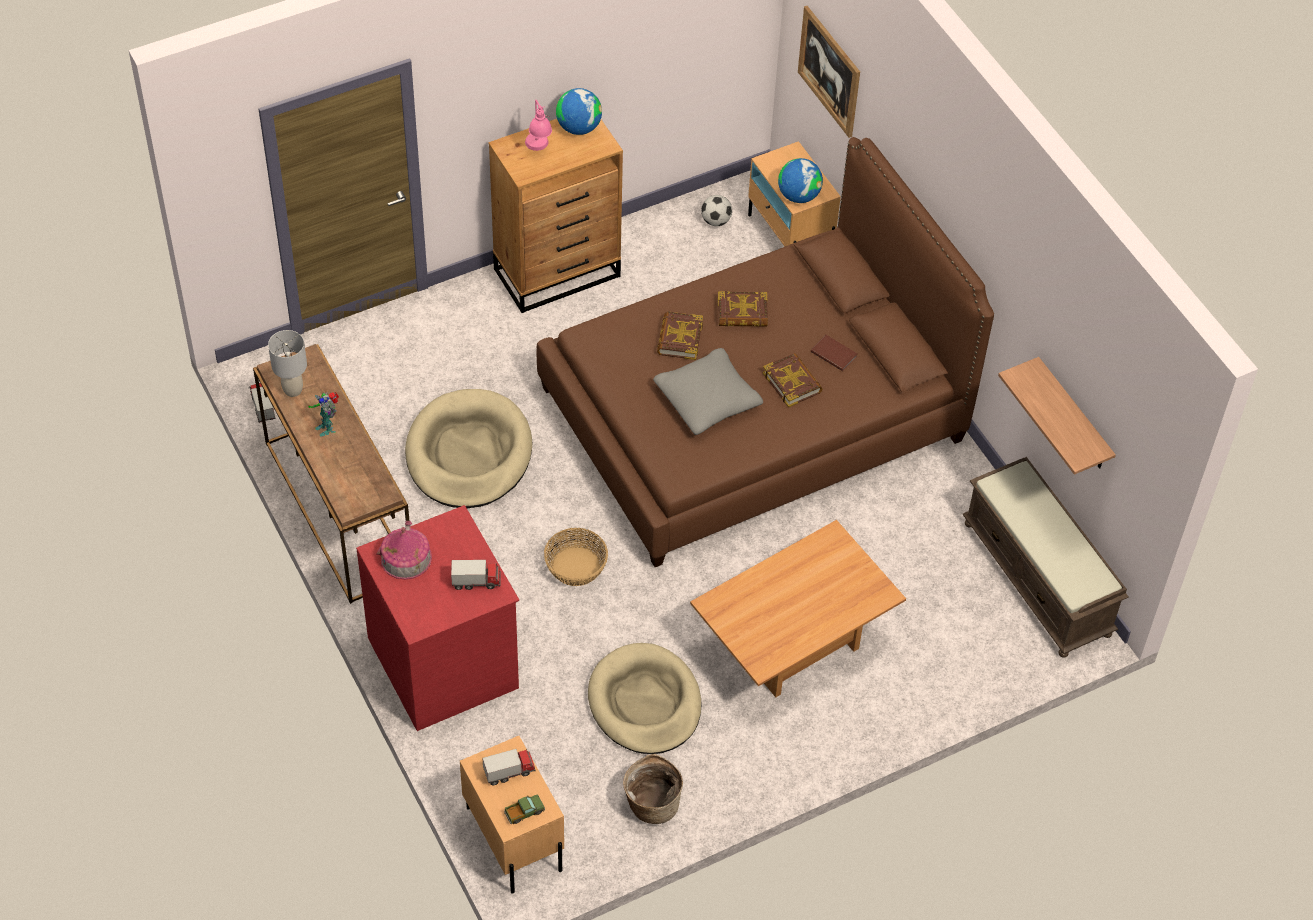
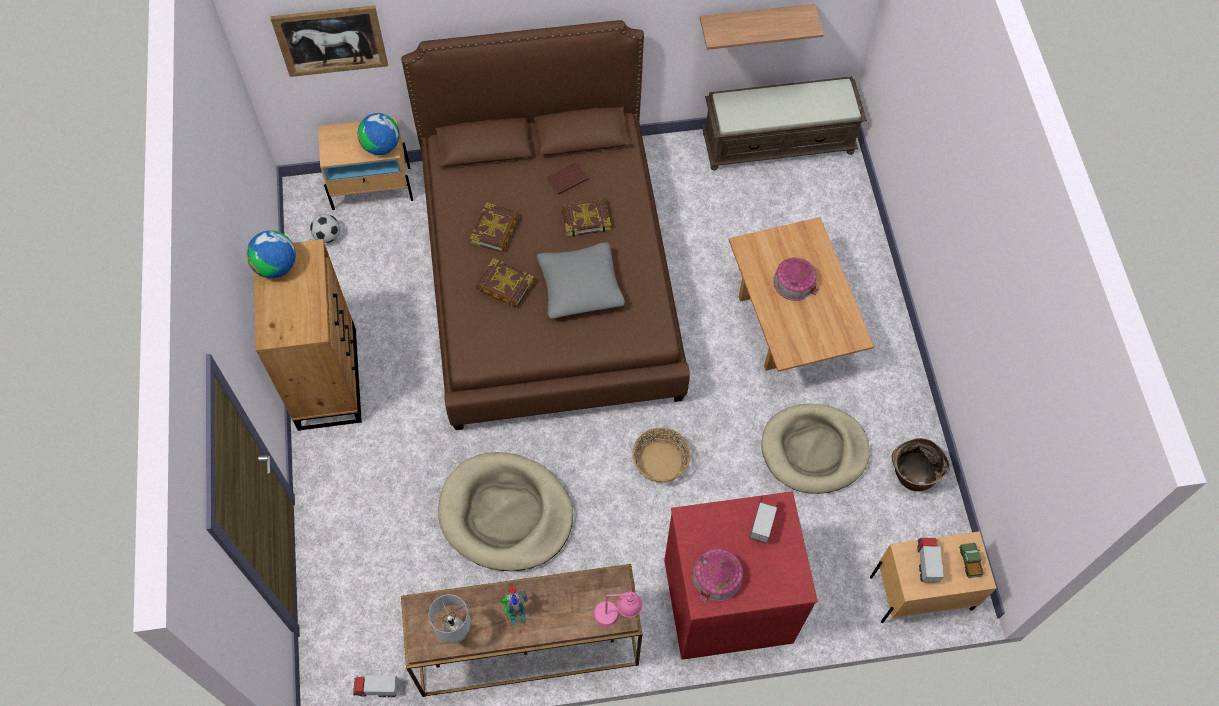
camera: 70 degrees left, 10 degrees up
pink table lamp [525,100,552,151] -> pink table lamp moved to [593,589,643,626]
none -> toy house [773,258,818,301]

